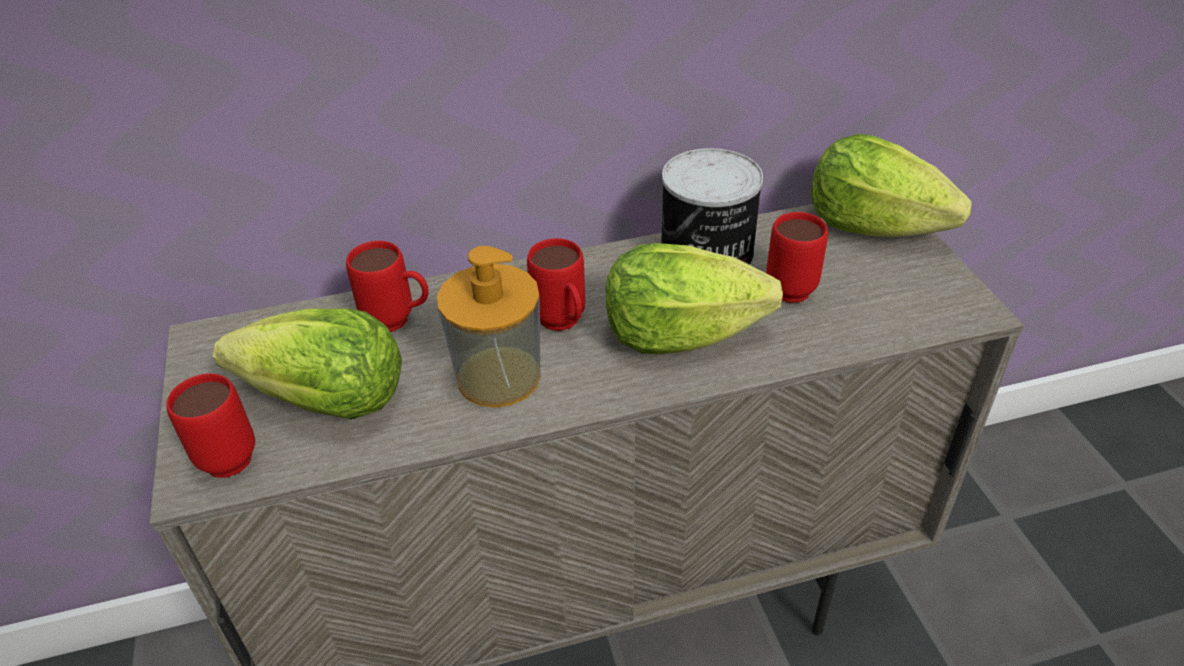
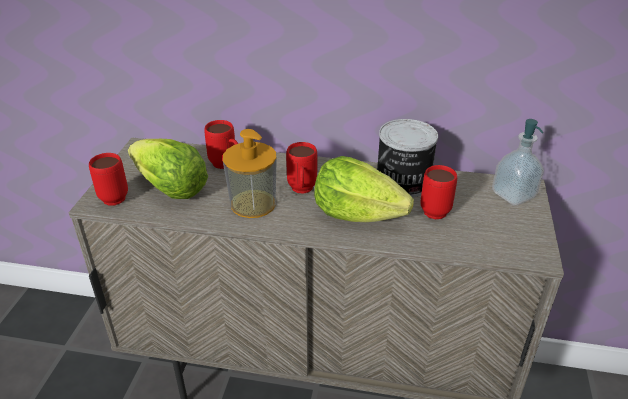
camera: 25 degrees right, 5 degrees down
lettuce [810,134,972,237] -> soap dispenser [492,119,544,205]

